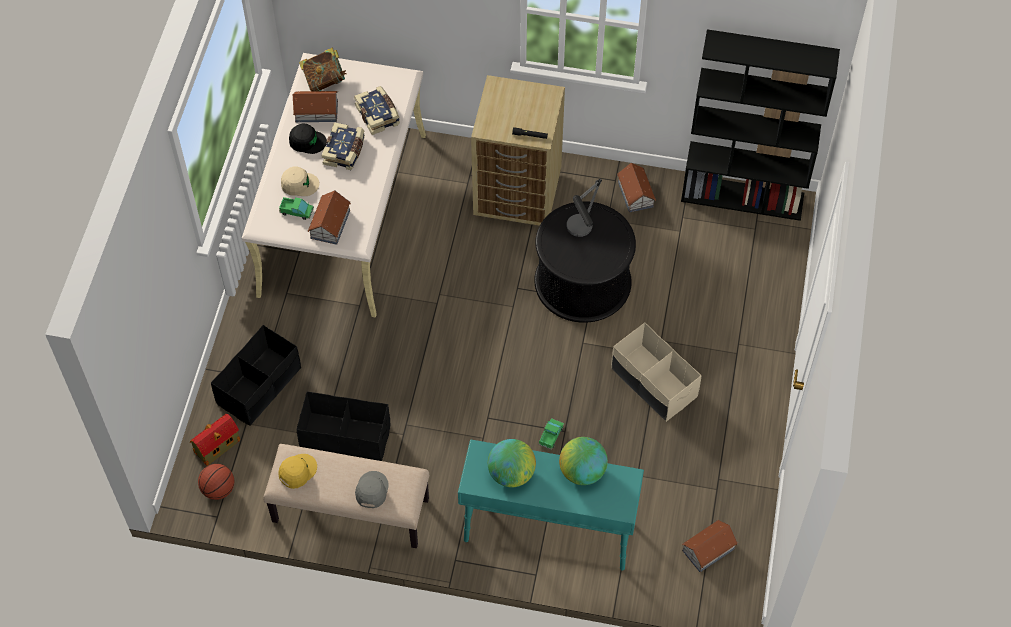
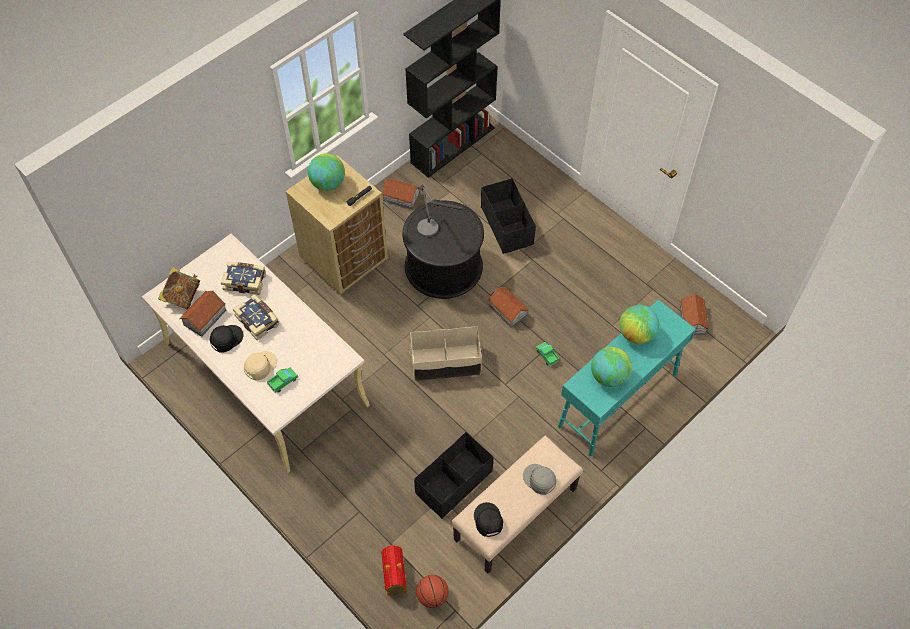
camera: 55 degrees left, 0 degrees up
black storage box [211,325,301,426] -> black storage box moved to [481,178,536,254]
yellow cap [278,454,317,489] -> black cap [474,502,503,537]
toy house [308,190,351,245] -> toy house moved to [488,287,529,328]
beige storage box [611,322,701,422] -> beige storage box moved to [410,326,482,381]
none -> globe [308,154,345,191]

